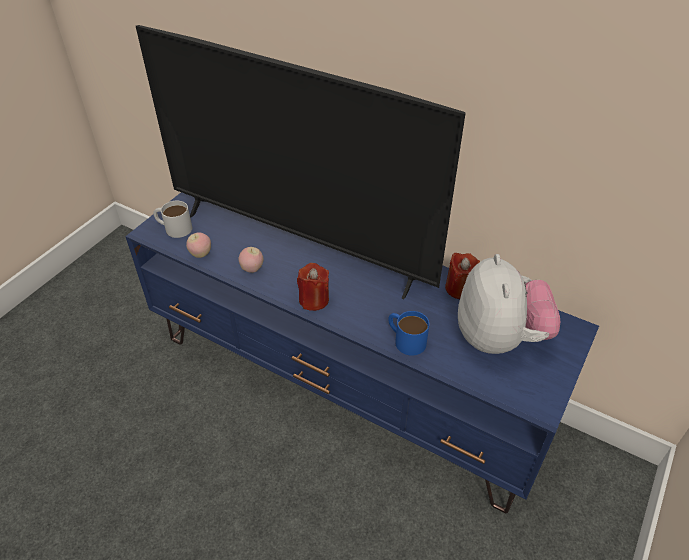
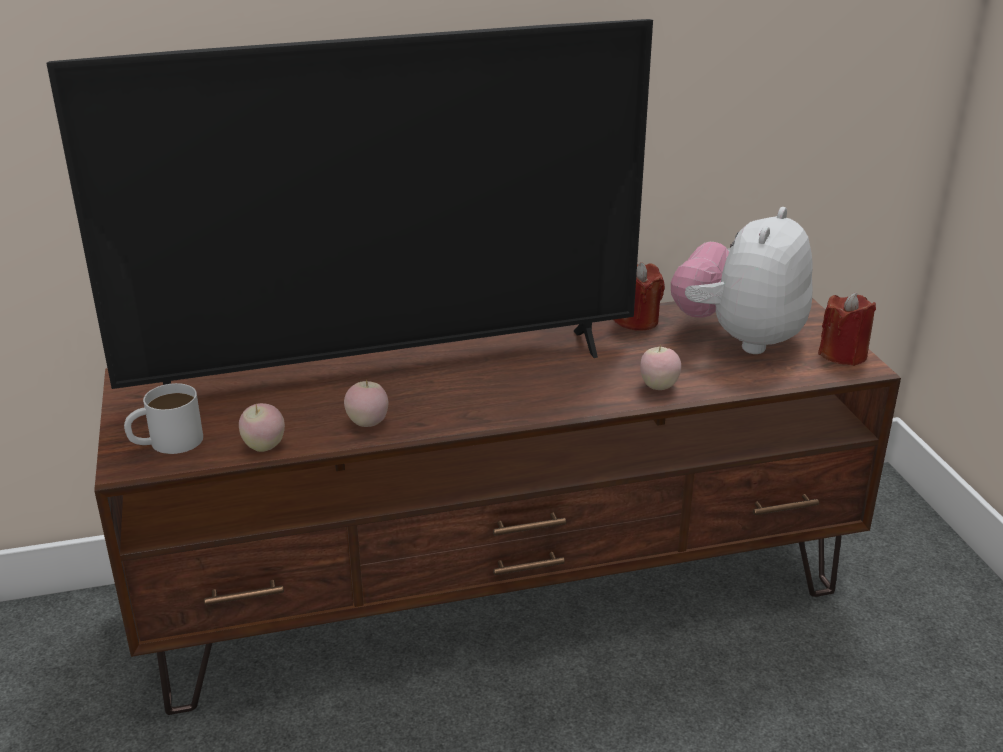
camera: 45 degrees left, 15 degrees down
blue tv stand [125,192,599,514] -> brown tv stand [94,298,901,715]
red candle [297,263,329,311] -> red candle moved to [818,292,876,366]
blue mug [388,311,429,356] -> apple [640,345,681,390]
plush toy [458,254,560,354] -> plush toy turned 105 degrees counterclockwise [671,207,813,354]

